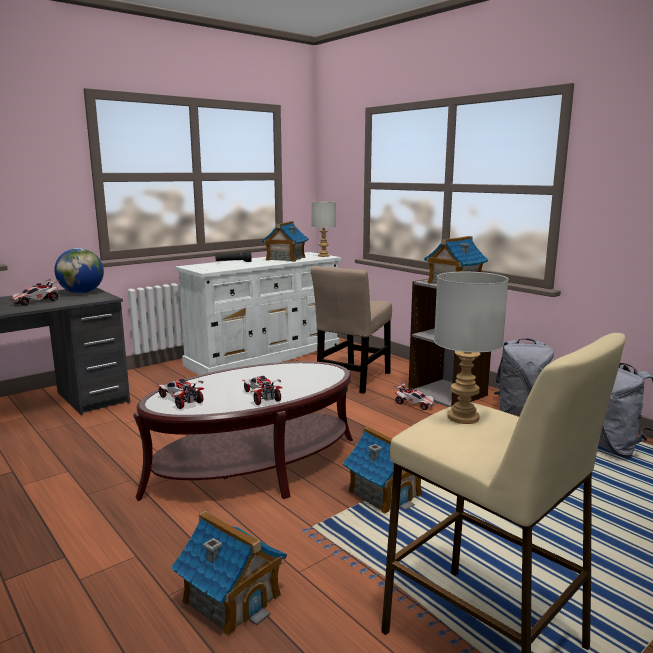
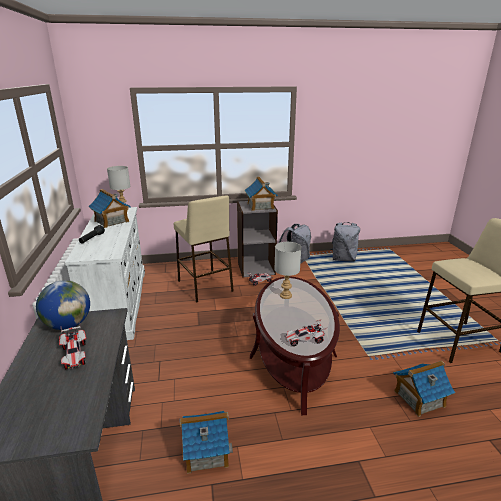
camera: 60 degrees left, 10 degrees up
toy car [242,376,282,405] -> none
beige chair [311,266,392,394] -> beige stool [174,196,234,303]
toy house [342,426,422,514] -> toy house moved to [180,411,233,474]
grey table lamp [434,272,509,424] -> grey table lamp moved to [274,242,301,299]

